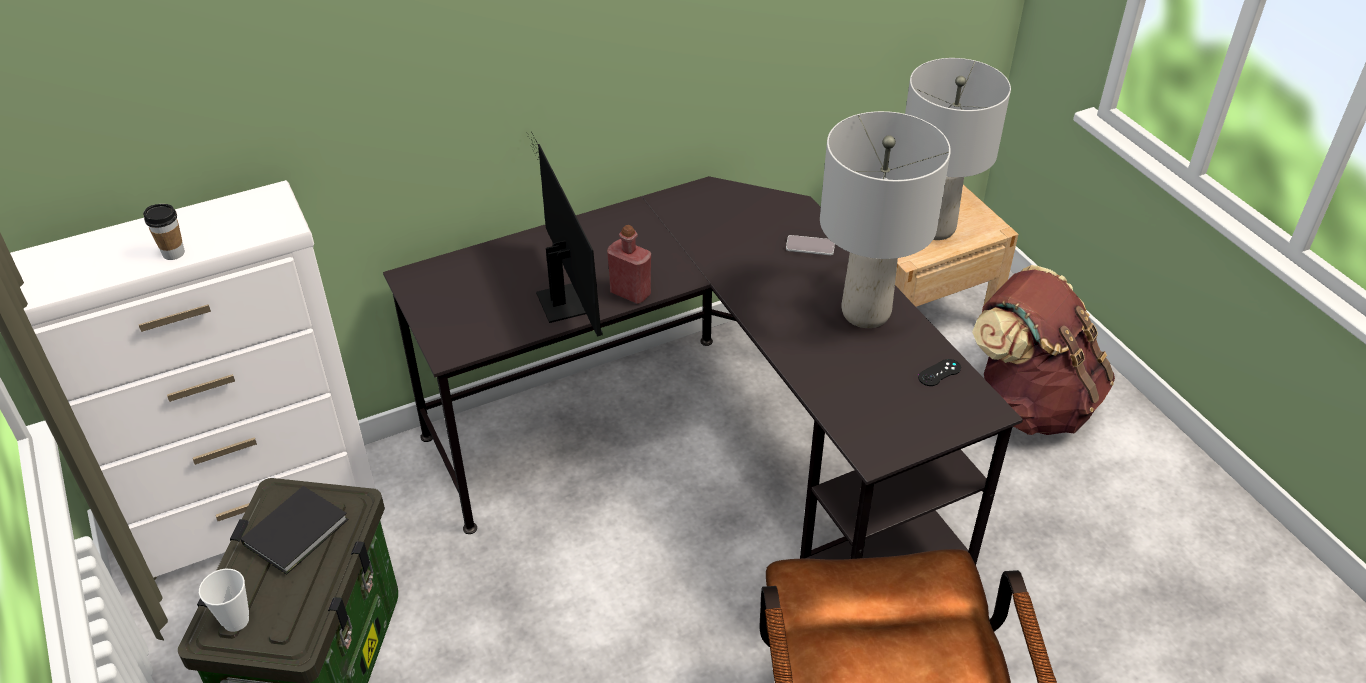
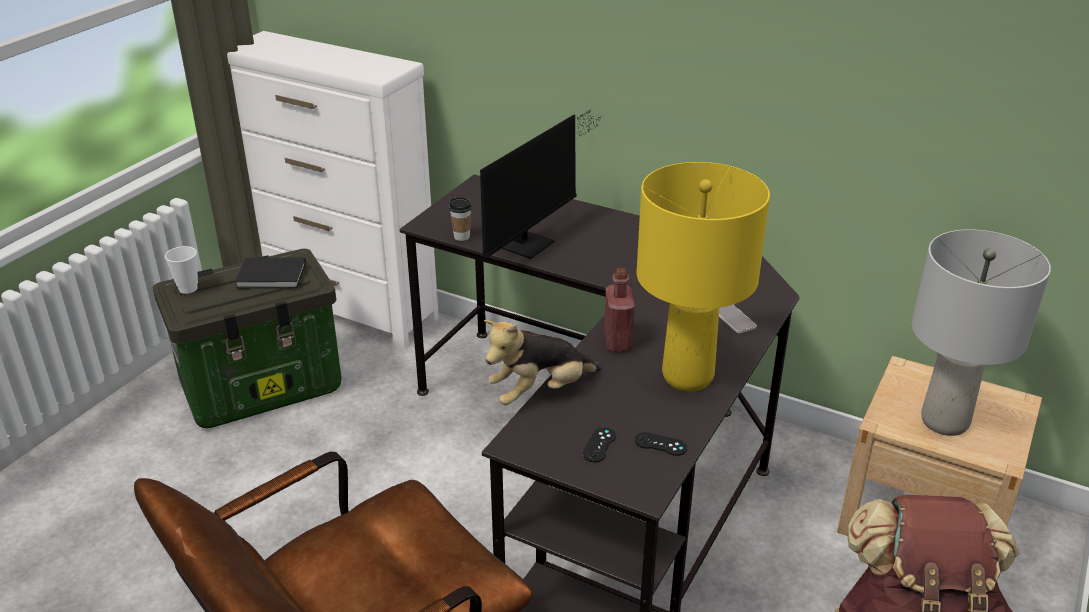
camera: 55 degrees right, 10 degrees down
cup [143,204,185,260] -> cup moved to [449,197,472,241]
red bottle [607,225,651,304] -> red bottle moved to [604,268,635,352]
grey table lamp [820,111,951,328] -> yellow table lamp [637,162,770,391]
none -> plush toy [484,320,602,405]
none -> black game controller [582,428,616,462]

